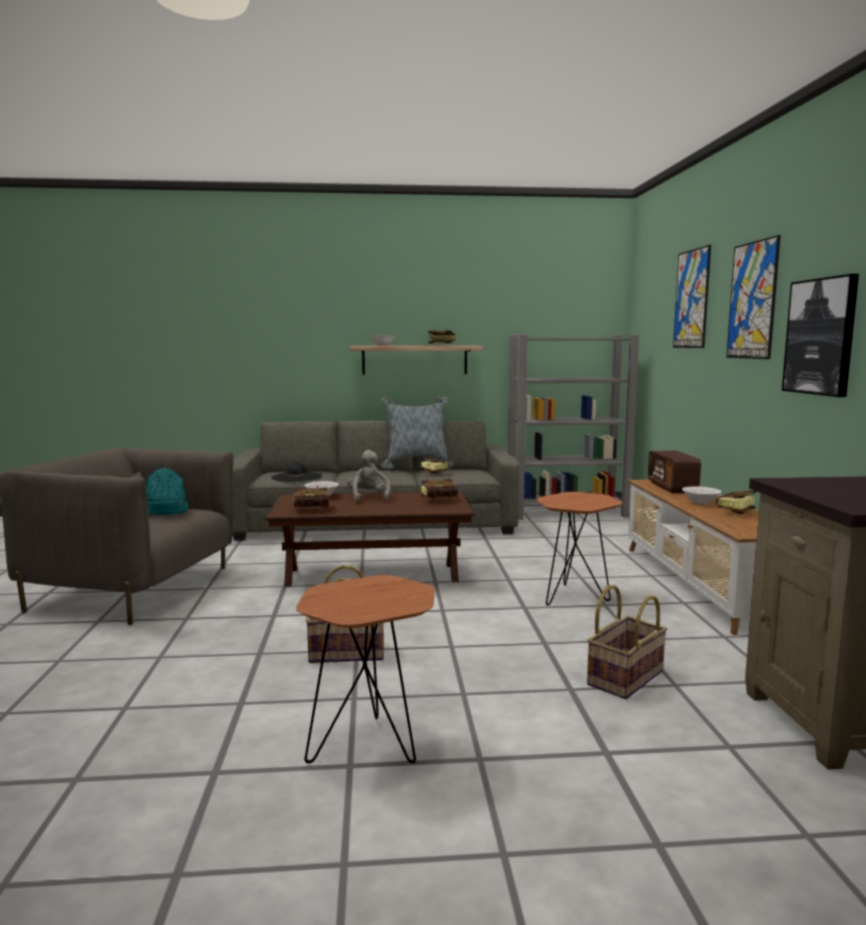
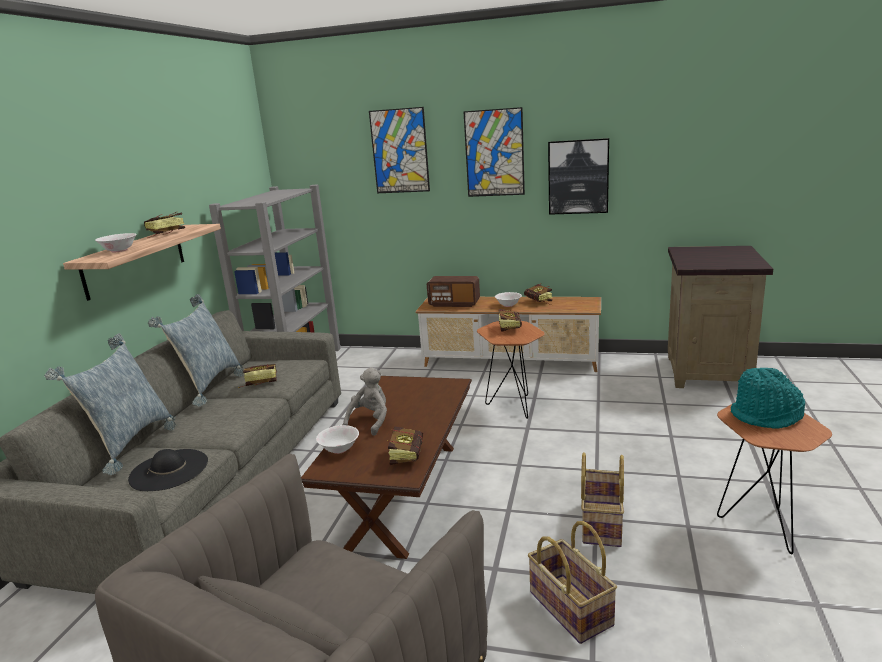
camera: 70 degrees left, 10 degrees up
turquoise hat [146,468,189,515] -> turquoise hat moved to [731,368,805,429]
grey plush toy [347,450,390,502] -> grey plush toy turned 105 degrees clockwise [343,367,387,436]
book [421,478,459,499] -> book moved to [499,309,522,332]
basket [587,584,667,699] -> basket moved to [528,521,617,644]
none -> pillow [44,333,176,475]

